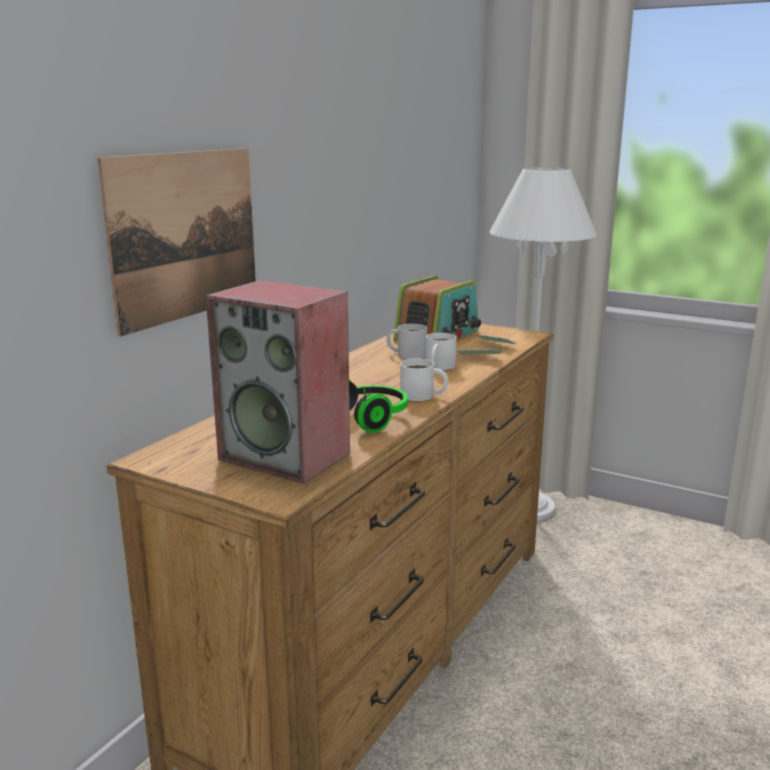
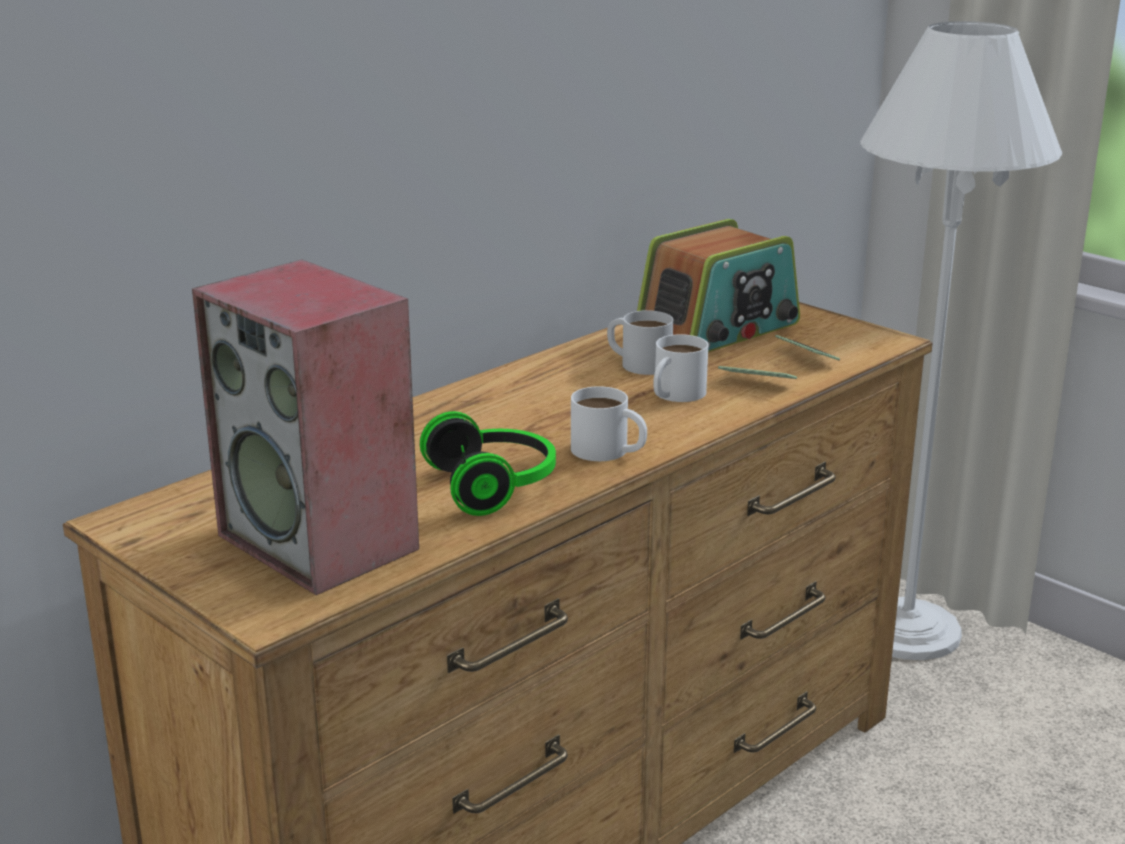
camera: 15 degrees right, 5 degrees up
picture [98,148,256,337] -> none

